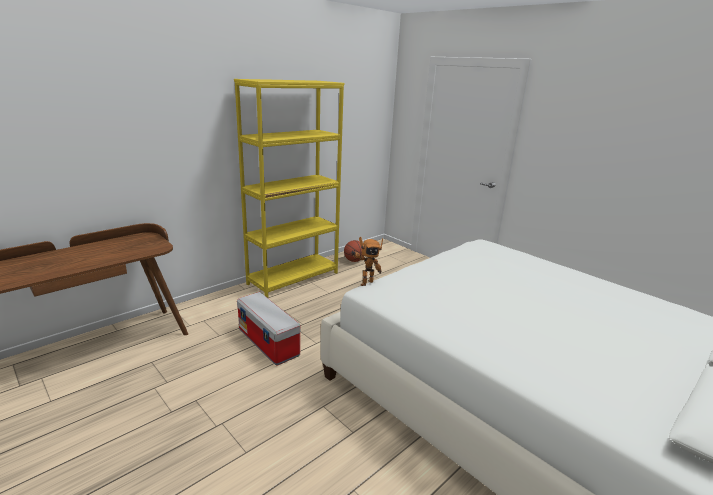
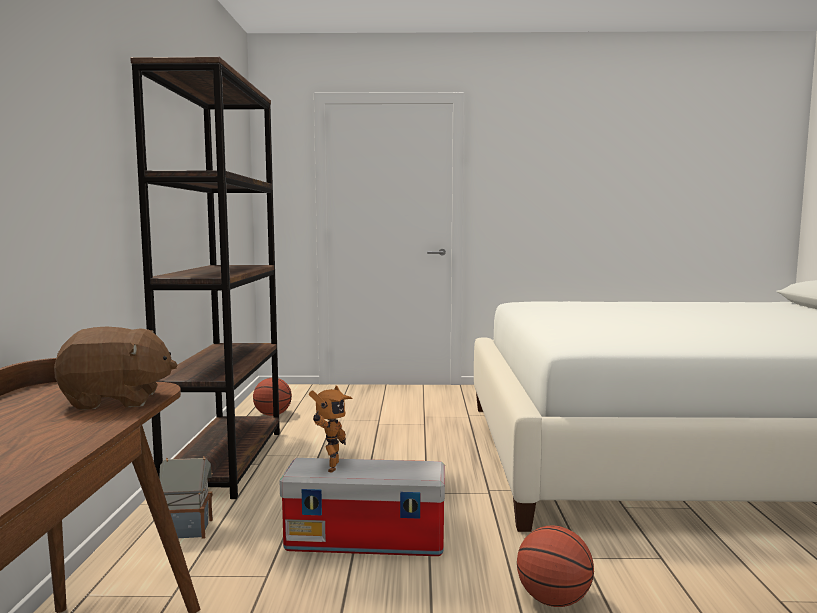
camera: 45 degrees left, 15 degrees down
yellow bookcase [234,79,344,298] -> brown bookcase [130,57,280,499]
toy robot [351,237,383,286] -> toy robot moved to [309,386,353,473]
none -> brown plush toy [54,326,177,410]
none -> toy house [159,456,213,539]
none -> basketball [517,525,594,607]

